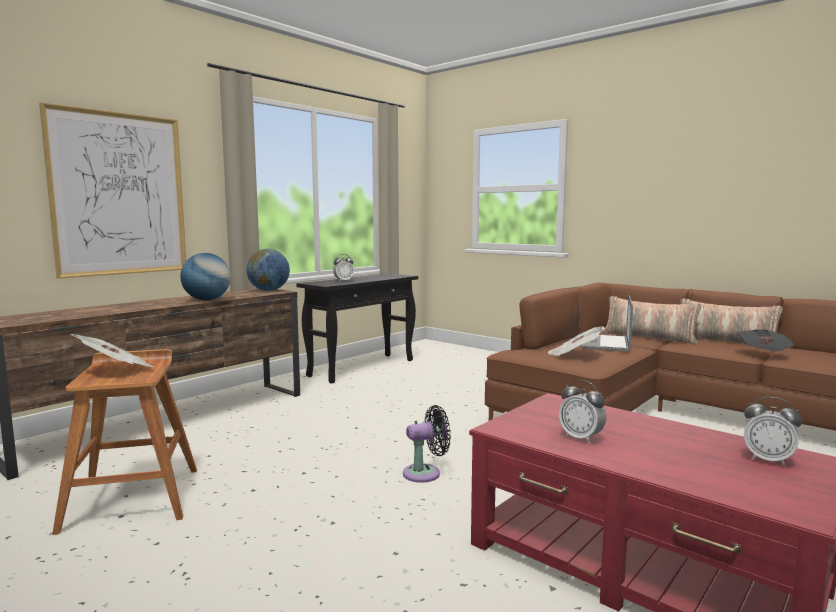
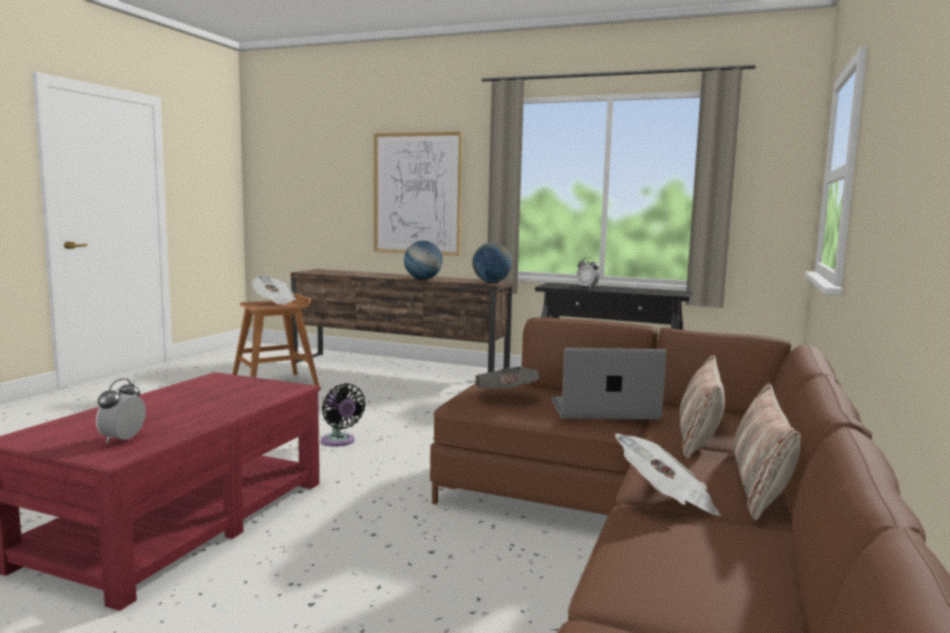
camera: 70 degrees right, 0 degrees up
alarm clock [559,380,606,443] -> none

